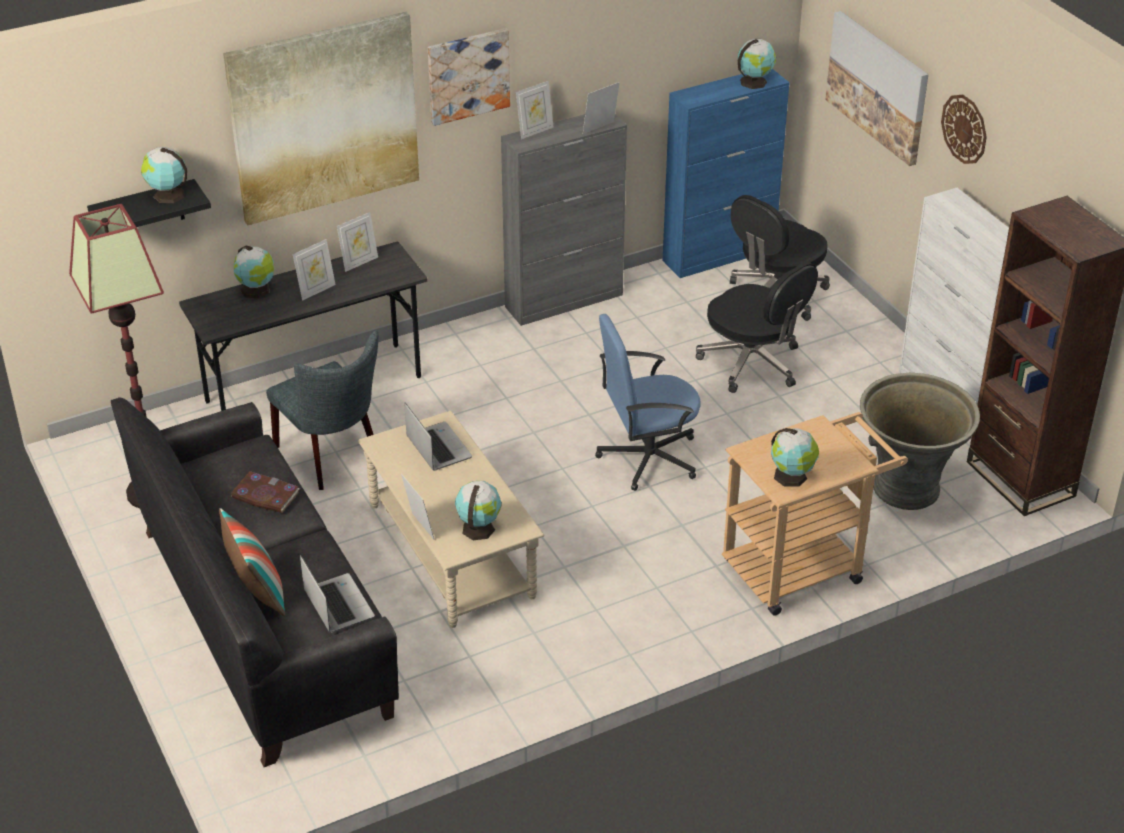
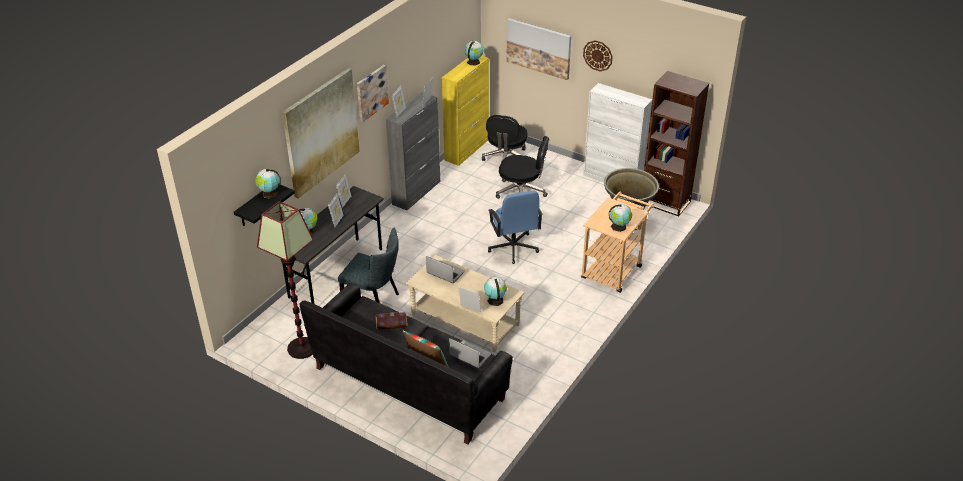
camera: 30 degrees left, 0 degrees up
blue office chair [595,314,700,491] -> blue office chair turned 60 degrees counterclockwise [488,191,543,264]
blue cabinet [663,69,790,278] -> yellow cabinet [442,56,489,166]

